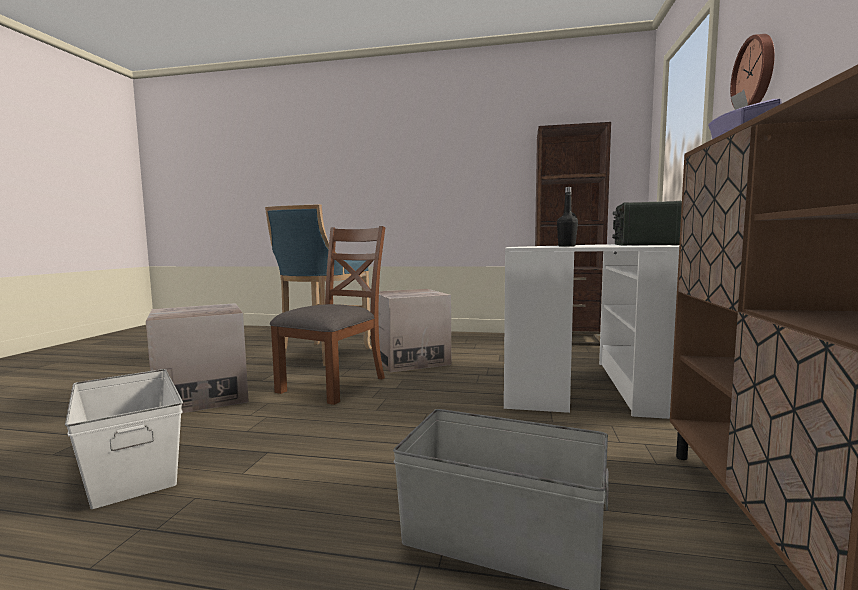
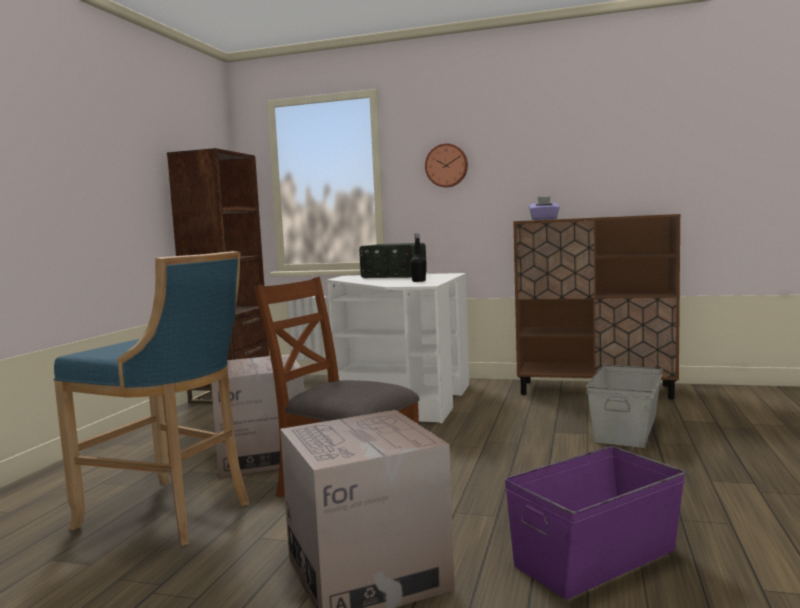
camera: 85 degrees left, 0 degrees up
white storage box [65,369,183,509] -> purple storage box [504,446,686,599]

